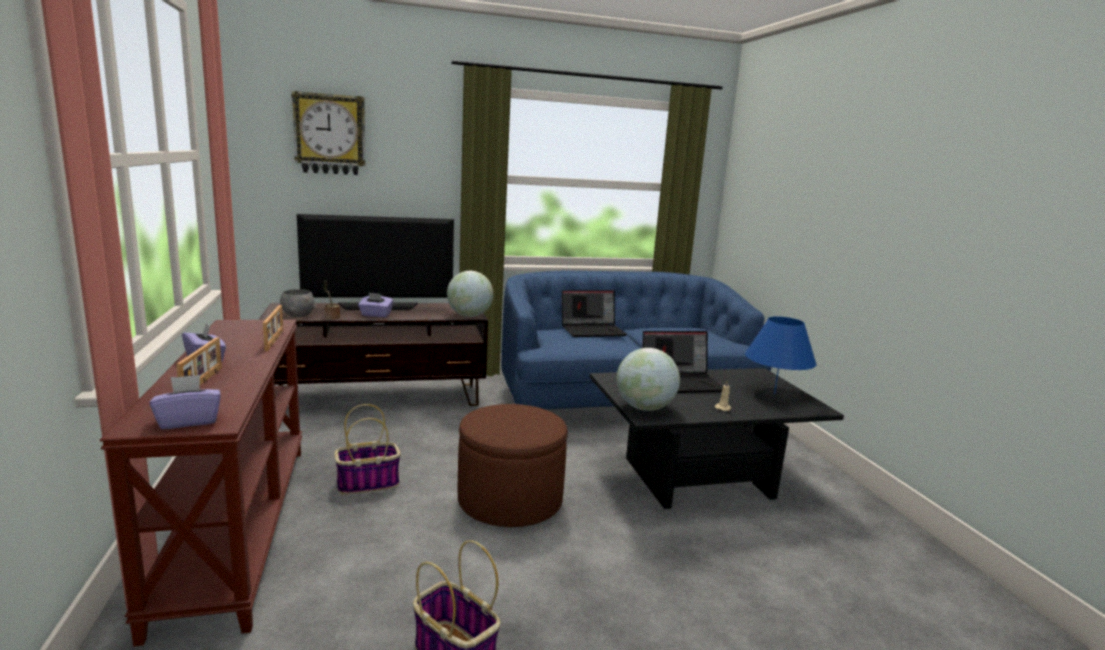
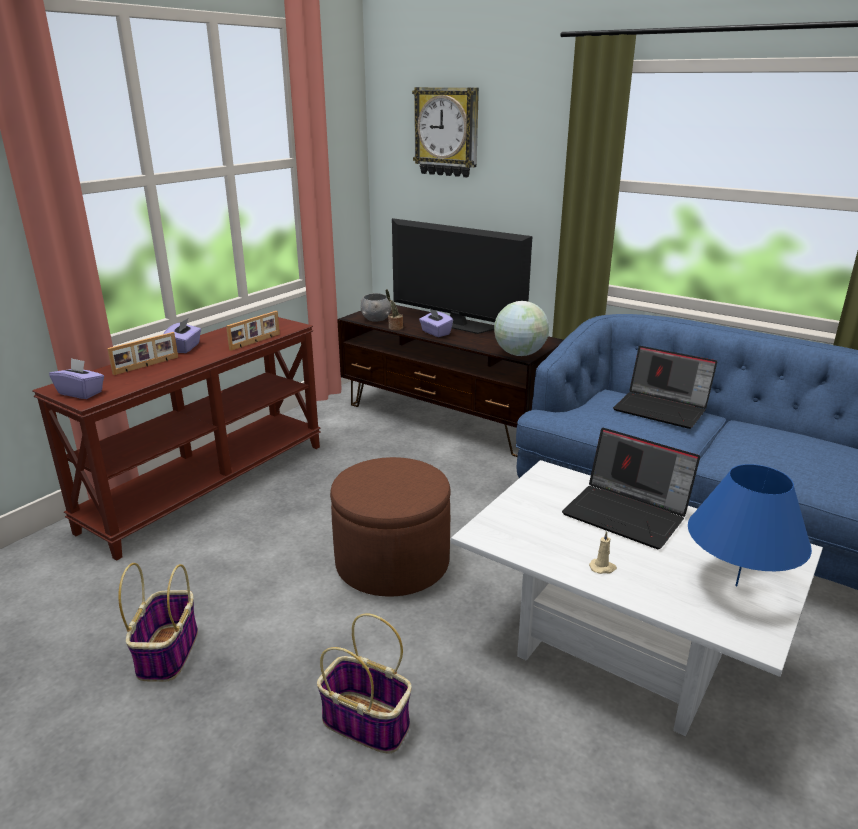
camera: 50 degrees right, 10 degrees up
basket [335,404,401,495] -> basket moved to [317,613,412,754]
black coffee table [590,368,844,509] -> white coffee table [451,460,823,736]
globe [617,348,680,411] -> none

